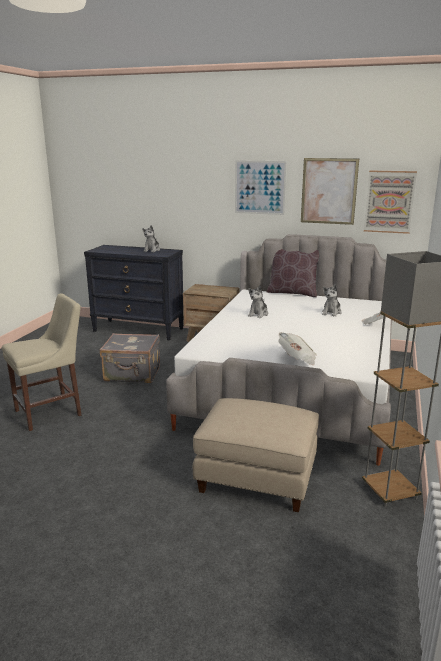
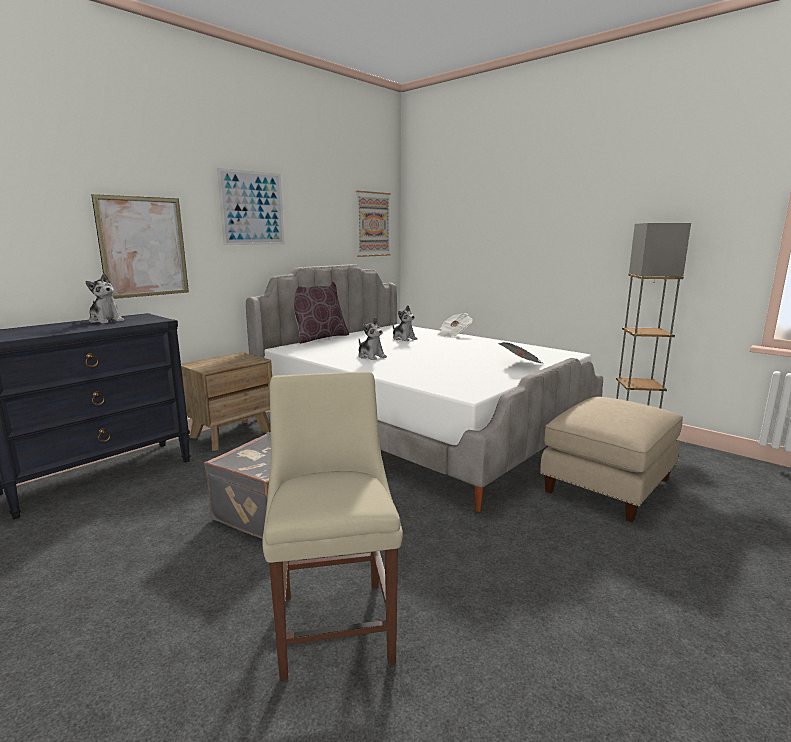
camera: 65 degrees left, 5 degrees down
picture [301,158,359,225] -> picture moved to [91,194,189,299]

